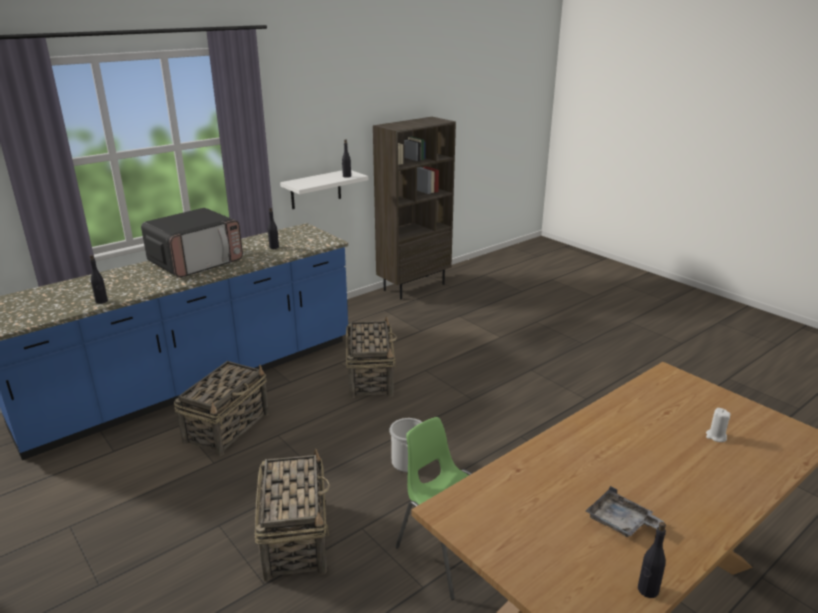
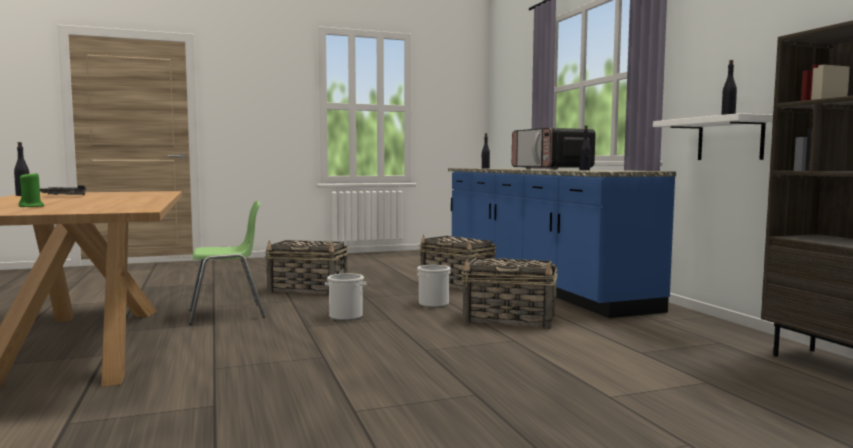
camera: 110 degrees right, 20 degrees down
white candle [706,408,731,442] -> green candle [19,171,44,207]
none -> bucket [417,265,451,307]

